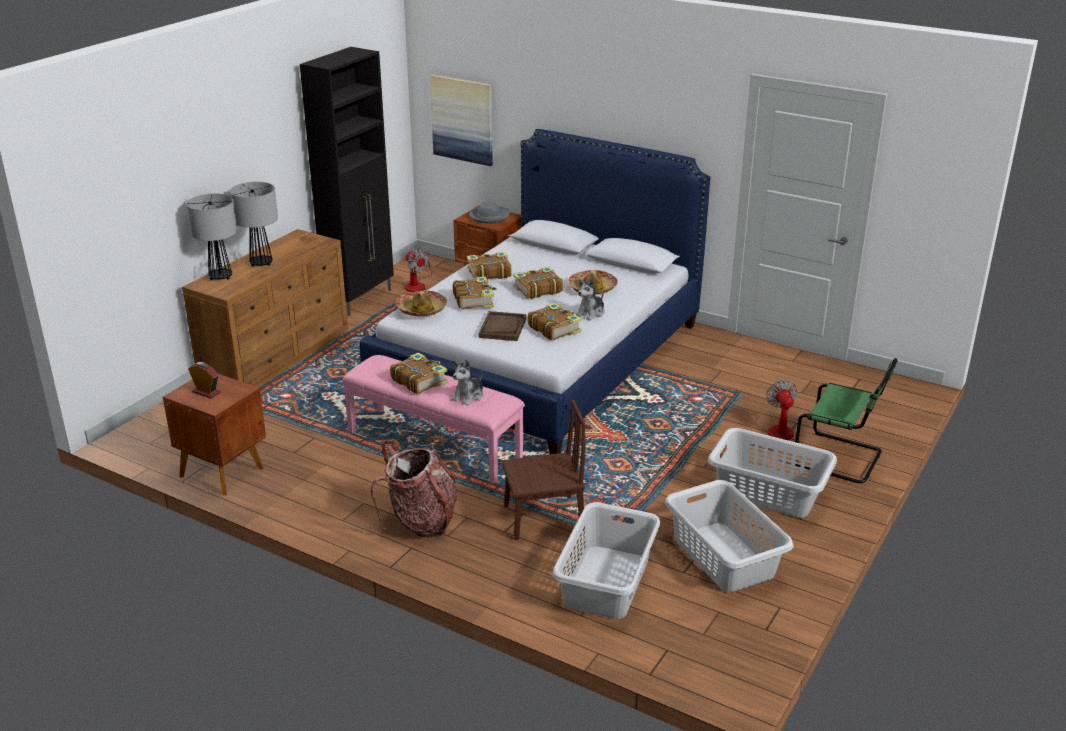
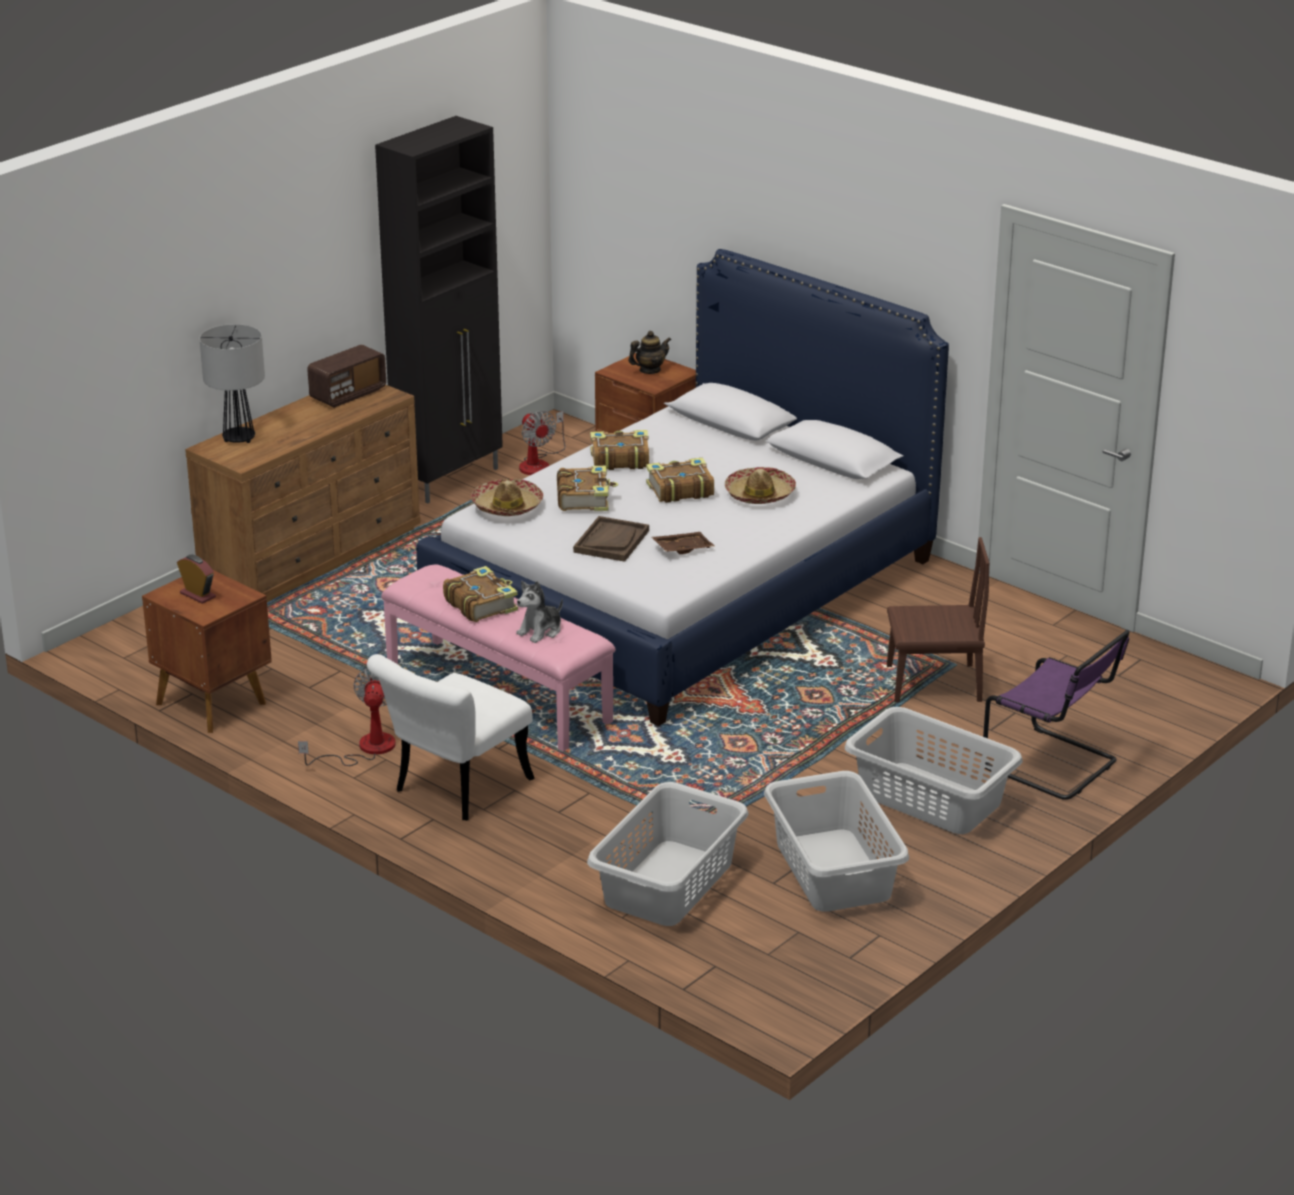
camera: 10 degrees right, 0 degrees up
table lamp [230,182,278,266] -> none
backpack [370,444,457,538] -> white chair [367,654,535,821]
picture [430,74,493,166] -> none
grey hat [470,202,509,224] -> teapot [628,331,671,374]
brown chair [502,400,586,540] -> brown chair moved to [887,537,990,702]
book [528,303,582,340] -> brown tray [652,532,714,554]
plush toy [576,278,604,321] -> none
fan [749,380,797,451] -> fan moved to [298,668,396,766]
green chair [795,358,898,483] -> purple chair [983,630,1130,800]
none -> radio [307,345,386,408]

